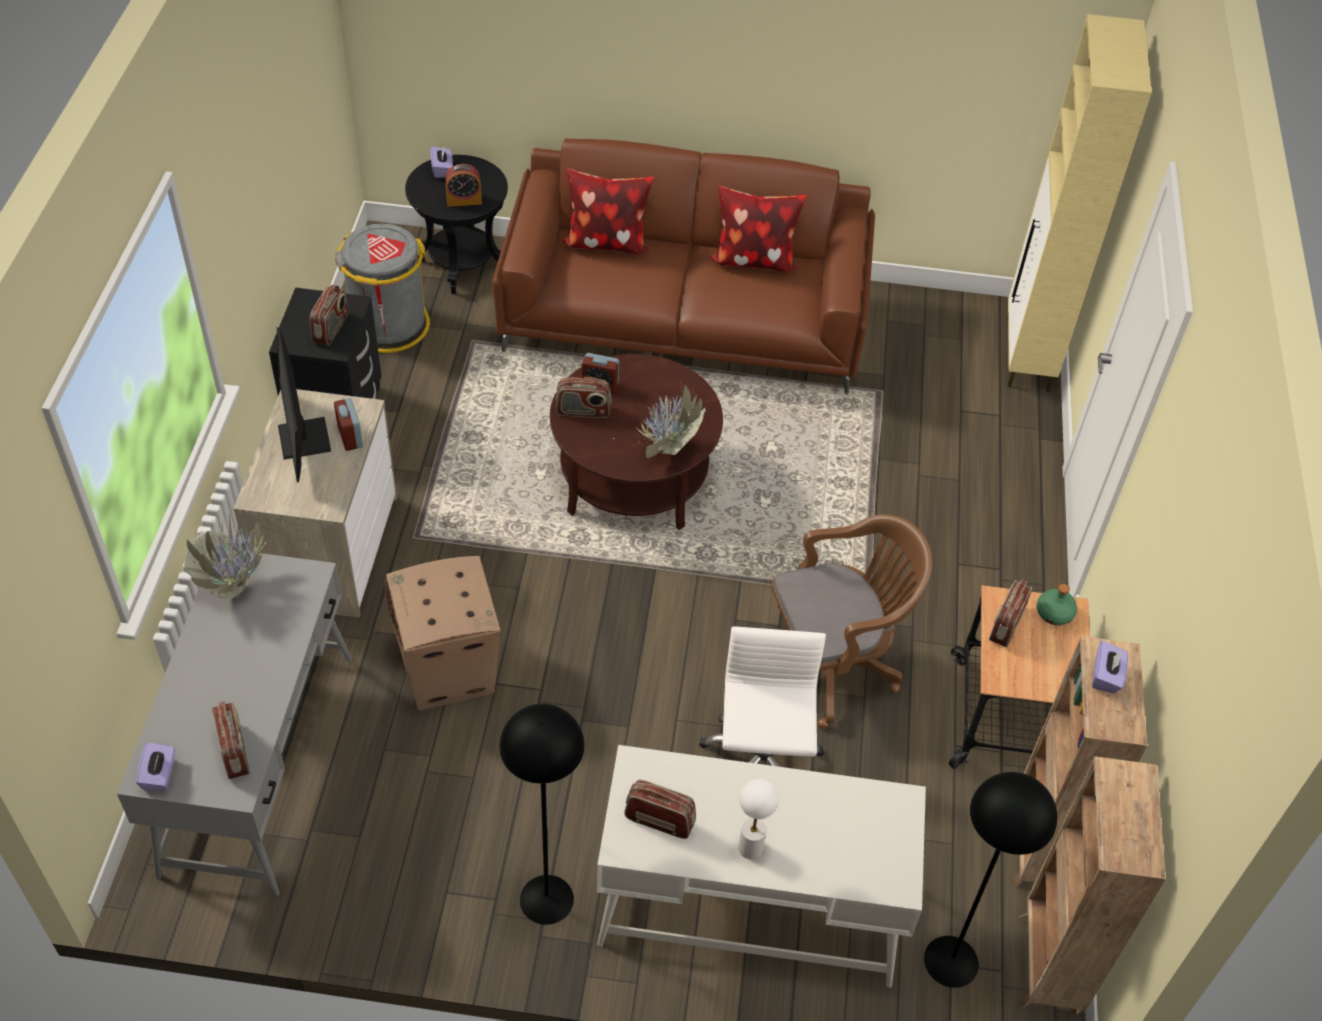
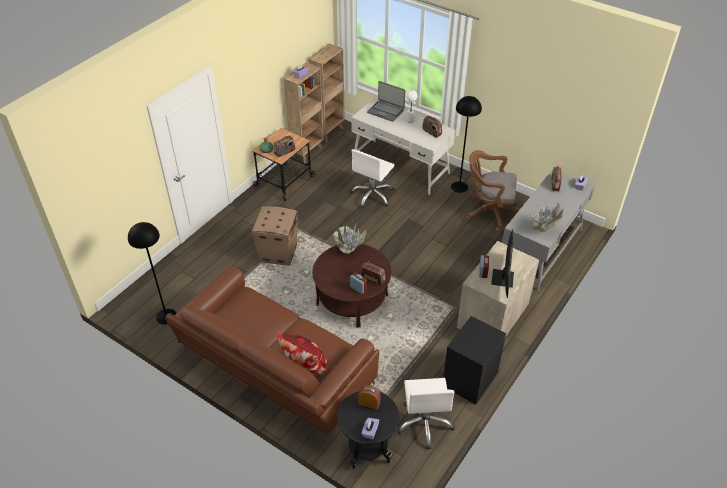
camera: 150 degrees left, 5 degrees down
radio [310,285,348,346] -> none
grey trash can [335,224,430,353] -> white office chair [397,378,455,449]
cardboard box [385,556,501,710] -> cardboard box moved to [252,206,297,266]
pillow [709,185,807,272] -> none
brown office chair [771,514,932,729] -> brown office chair moved to [467,150,521,232]
black floor lamp [924,772,1057,988] -> black floor lamp moved to [128,222,176,325]
beige cabinet [1007,14,1152,392] -> none
none -> laptop [367,81,405,122]

